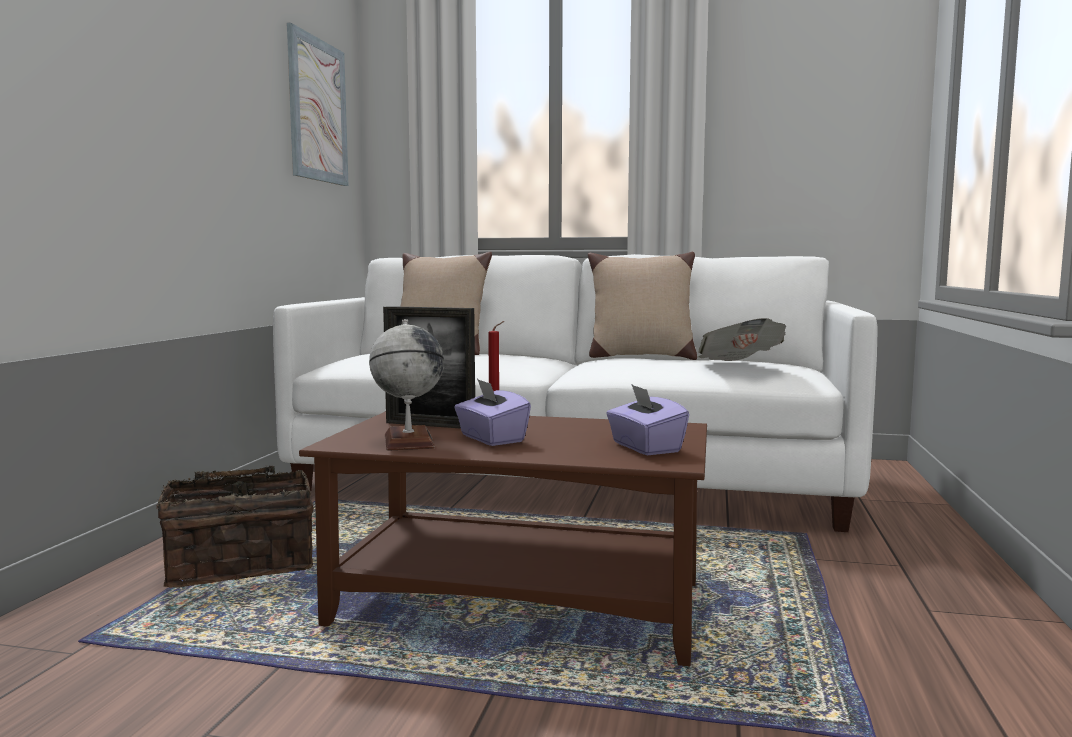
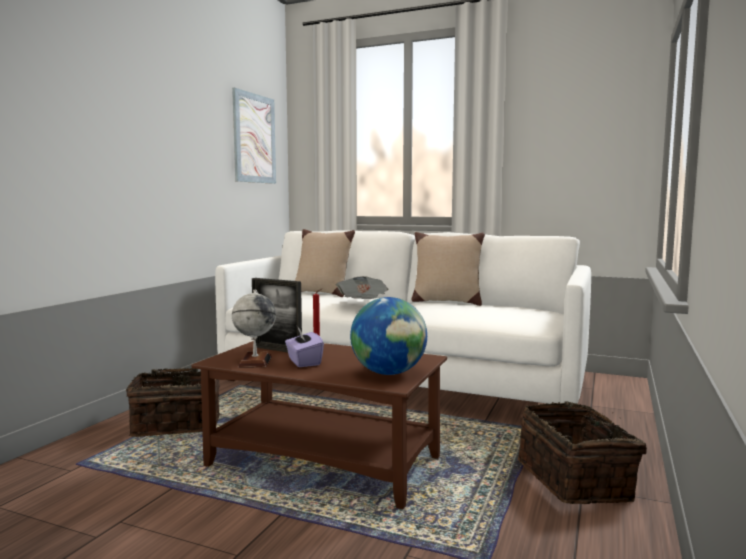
camera: 10 degrees right, 0 degrees up
purple tissue box [606,385,689,455] -> globe [350,297,427,375]
newspaper [698,318,786,361] -> newspaper moved to [336,276,389,299]
none -> basket [518,401,647,504]

